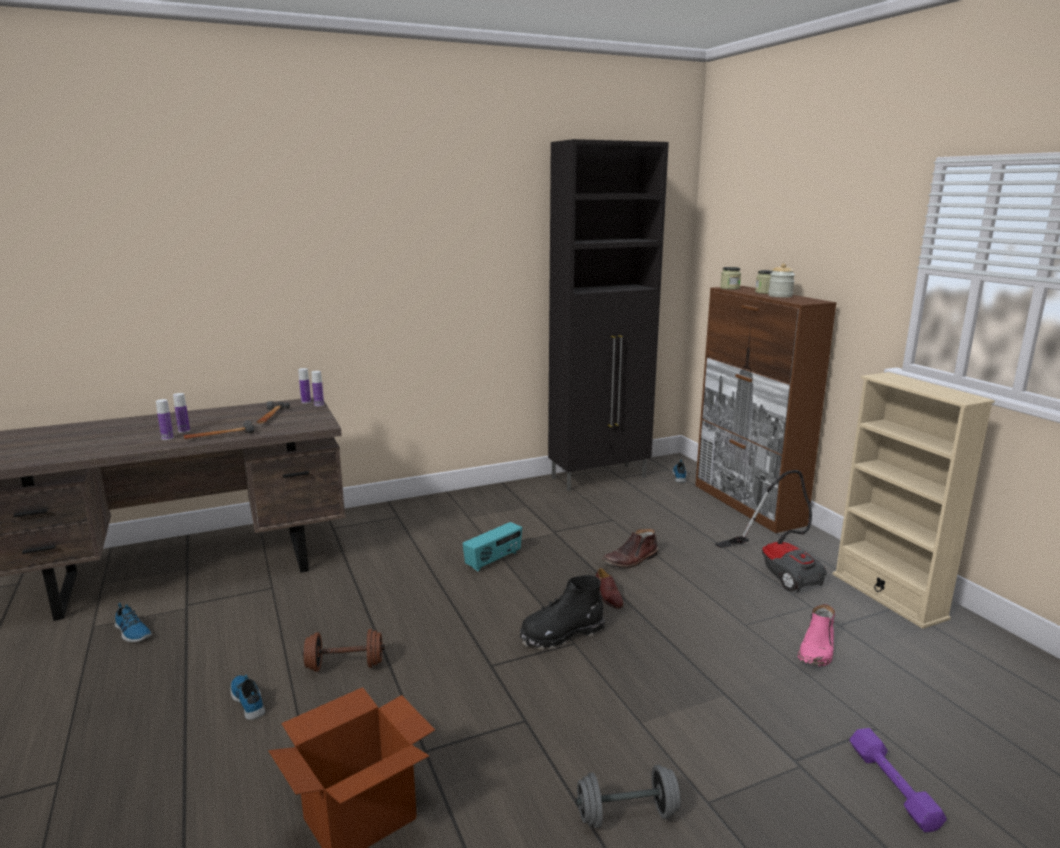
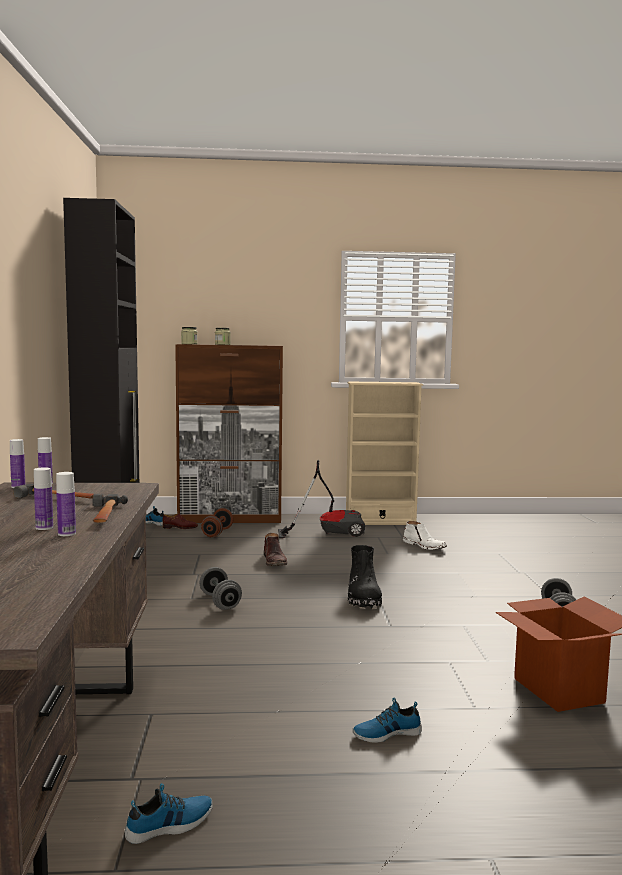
camera: 70 degrees left, 10 degrees down
brown dumbbell [302,629,385,672] -> brown dumbbell moved to [201,508,234,538]
radio [463,522,522,571] -> grey dumbbell [200,567,242,610]
brown shoe [596,568,623,609] -> brown shoe moved to [163,513,198,529]
jar [768,263,795,298] -> none
pink boot [798,604,835,666] -> white boot [403,521,447,550]
purple dumbbell [849,728,947,832] -> none

